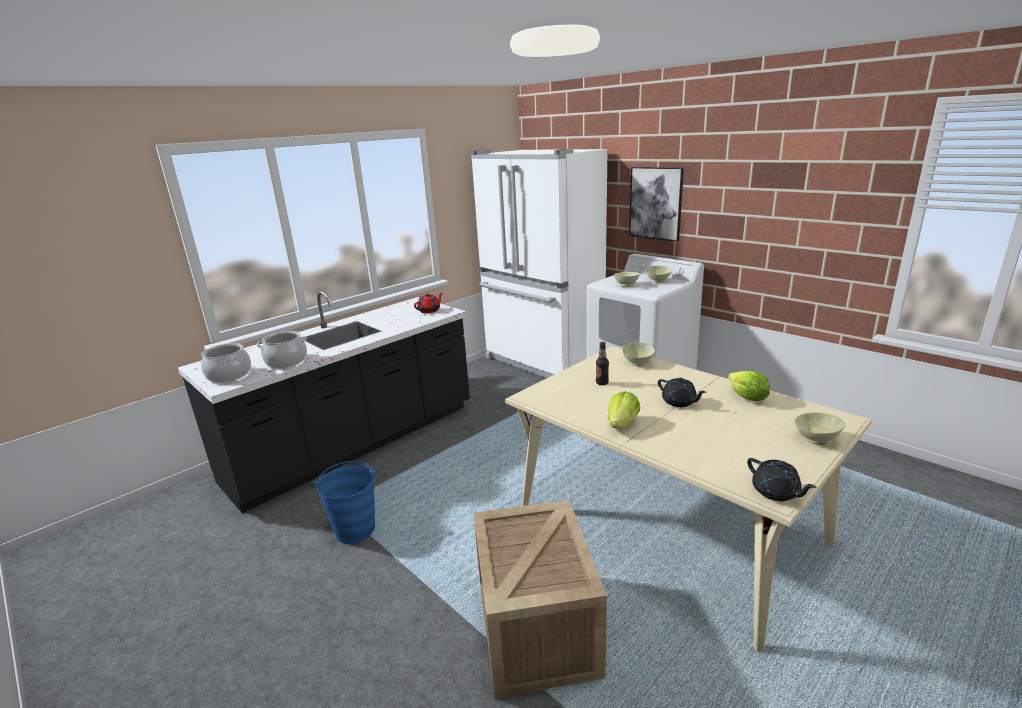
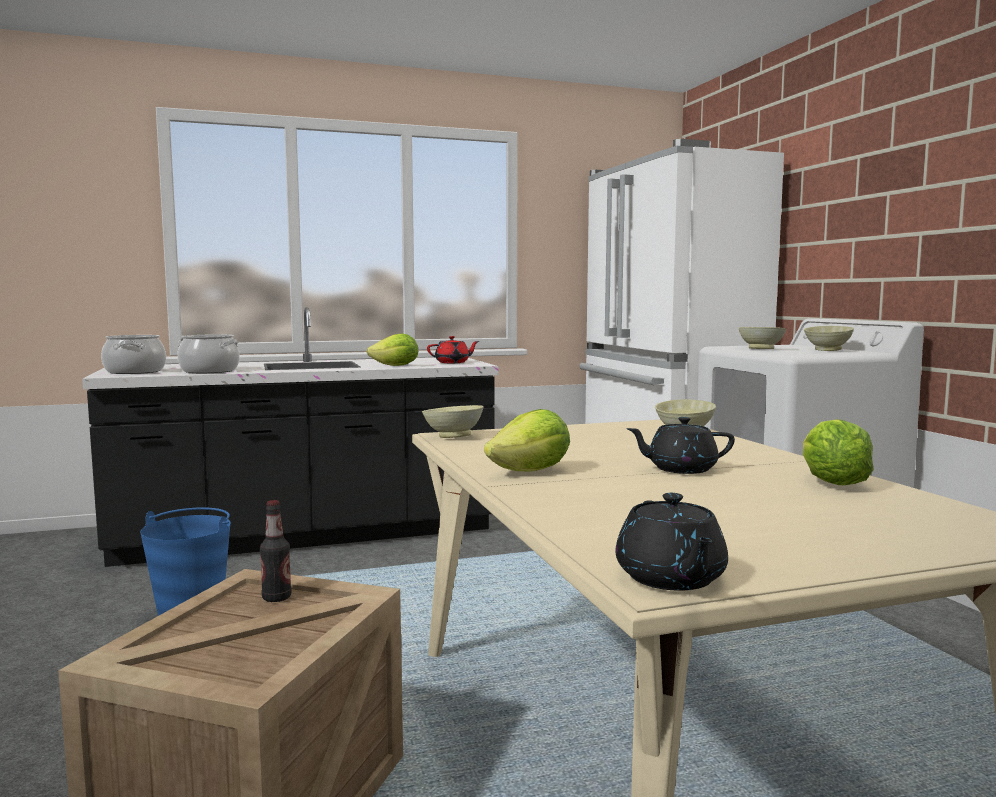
camera: 25 degrees right, 15 degrees down
bottle [596,342,609,385] -> bottle moved to [260,500,292,602]
picture [629,167,684,242] -> none
black teapot [658,378,706,407] -> black teapot turned 105 degrees clockwise [626,417,735,474]
beige bowl [794,412,845,445] -> beige bowl moved to [422,405,484,438]
none -> lettuce [367,334,418,366]

